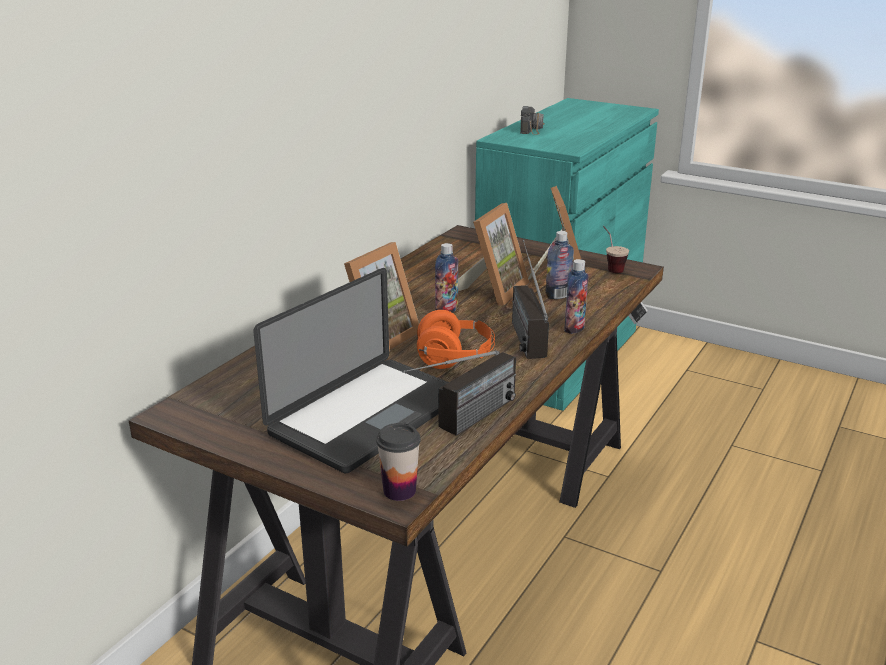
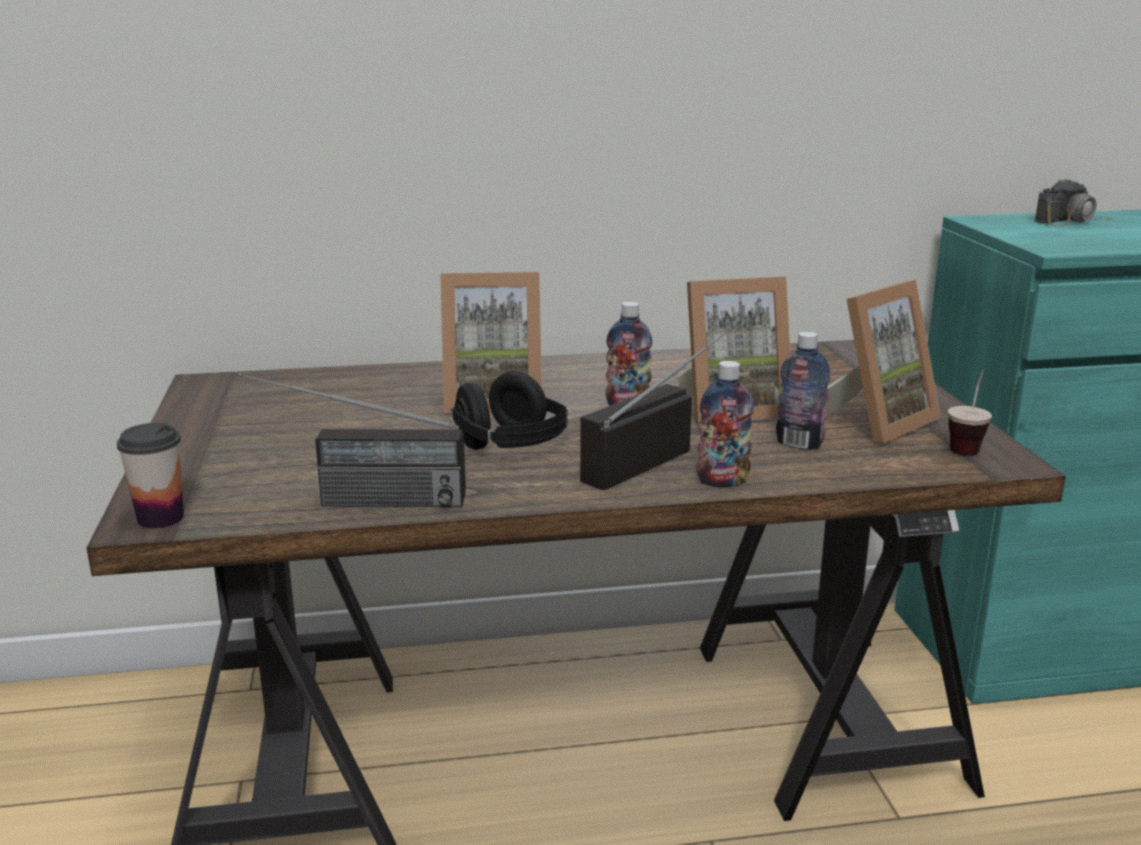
camera: 50 degrees right, 5 degrees down
laptop [253,268,449,473] -> none
orange headphones [417,310,495,369] -> black headphones [451,371,568,450]

